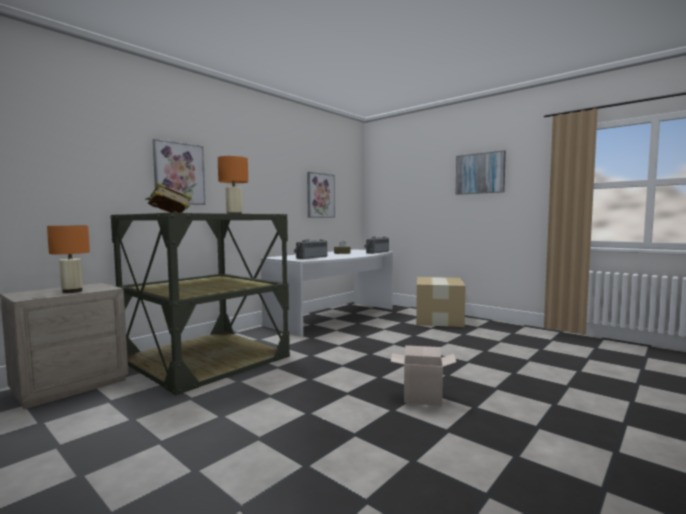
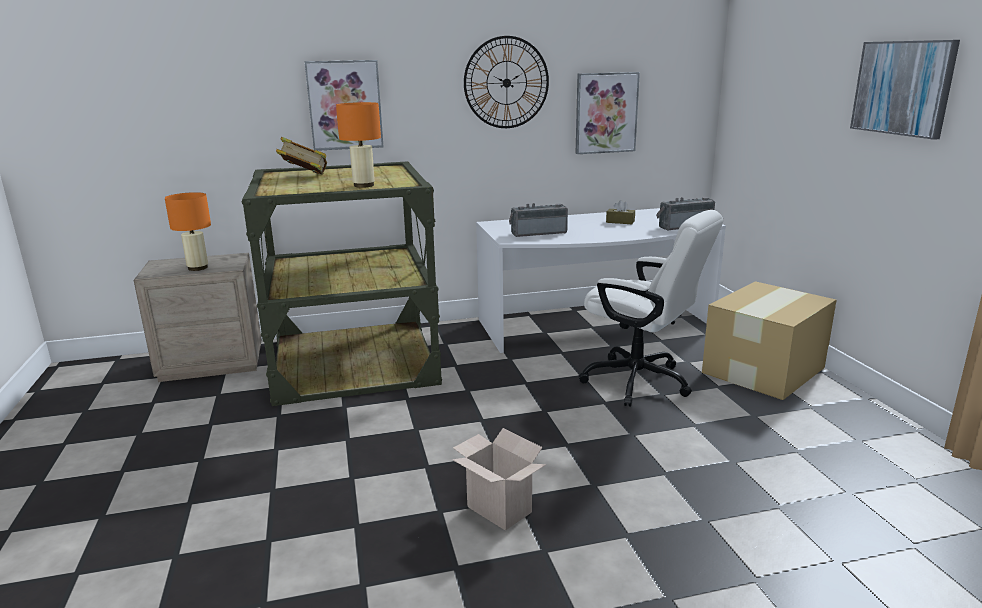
camera: 35 degrees right, 15 degrees up
none -> wall clock [464,36,549,128]
none -> white office chair [579,210,723,407]

